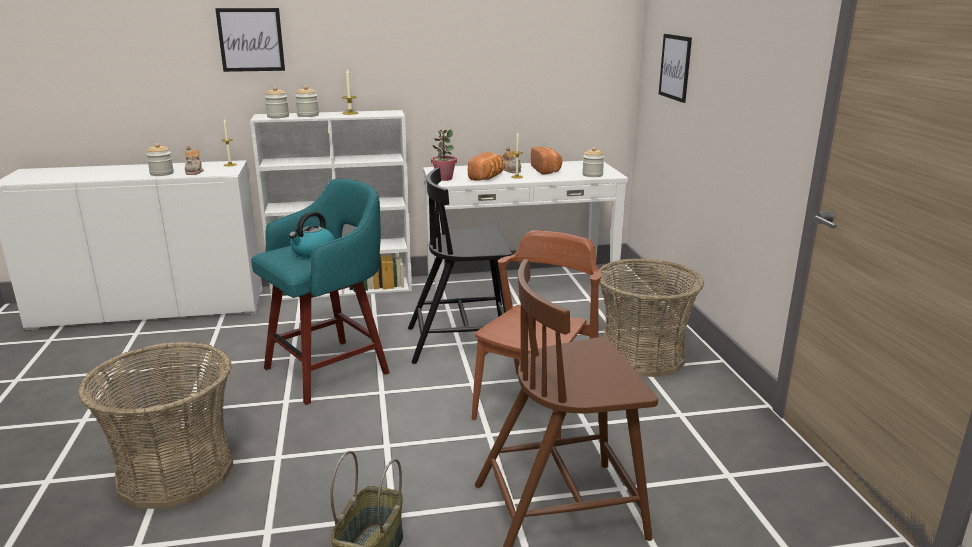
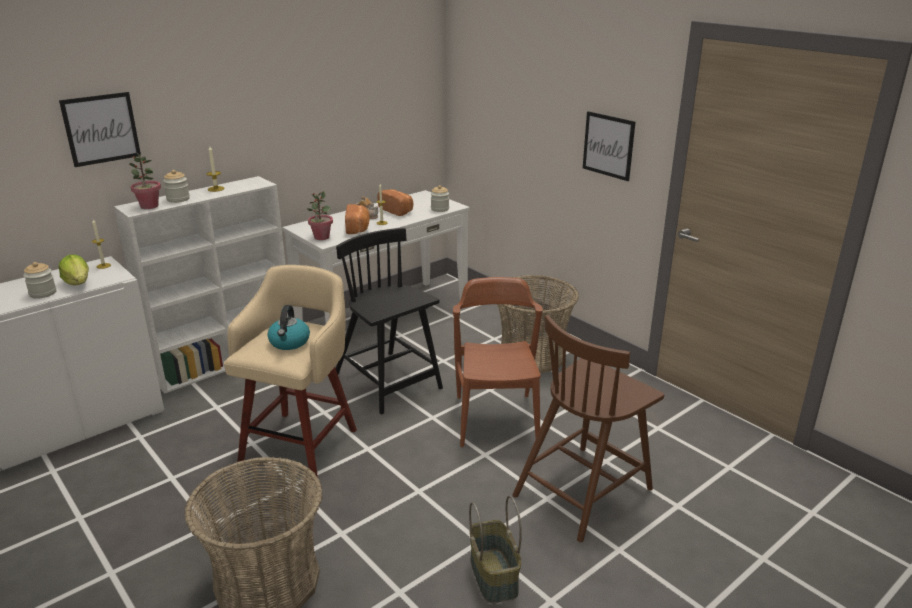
camera: 30 degrees left, 5 degrees up
teapot [185,146,204,175] -> lettuce [58,254,89,286]
turquoise stool [251,179,390,405] -> beige stool [224,265,357,481]
jar [265,87,289,118] -> potted plant [129,153,161,209]
black chair [408,168,512,364] -> black chair turned 90 degrees clockwise [336,228,443,414]
picture [659,34,692,103] -> picture moved to [583,111,635,181]

